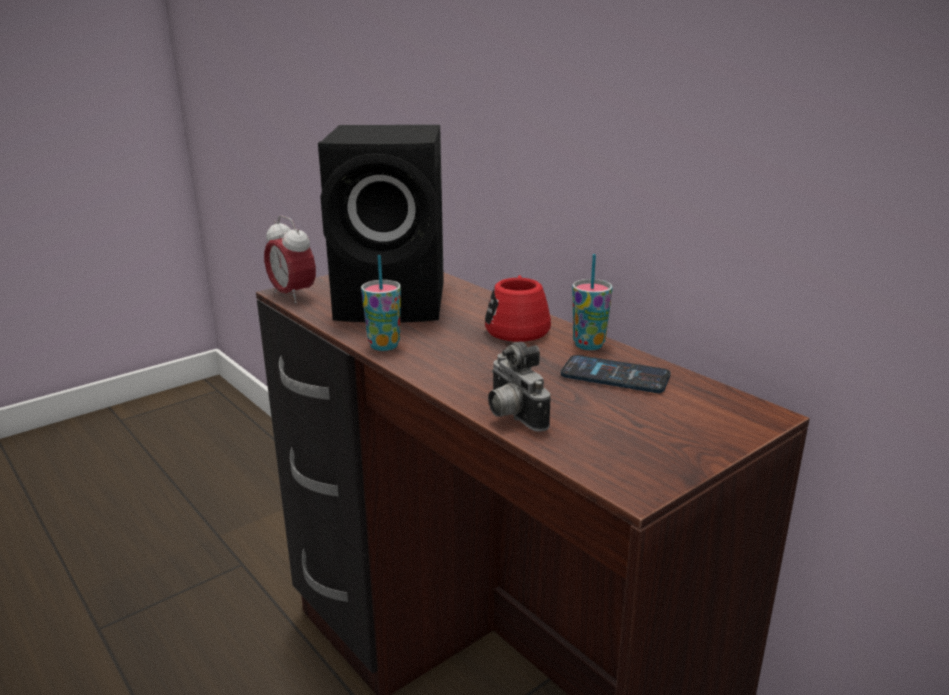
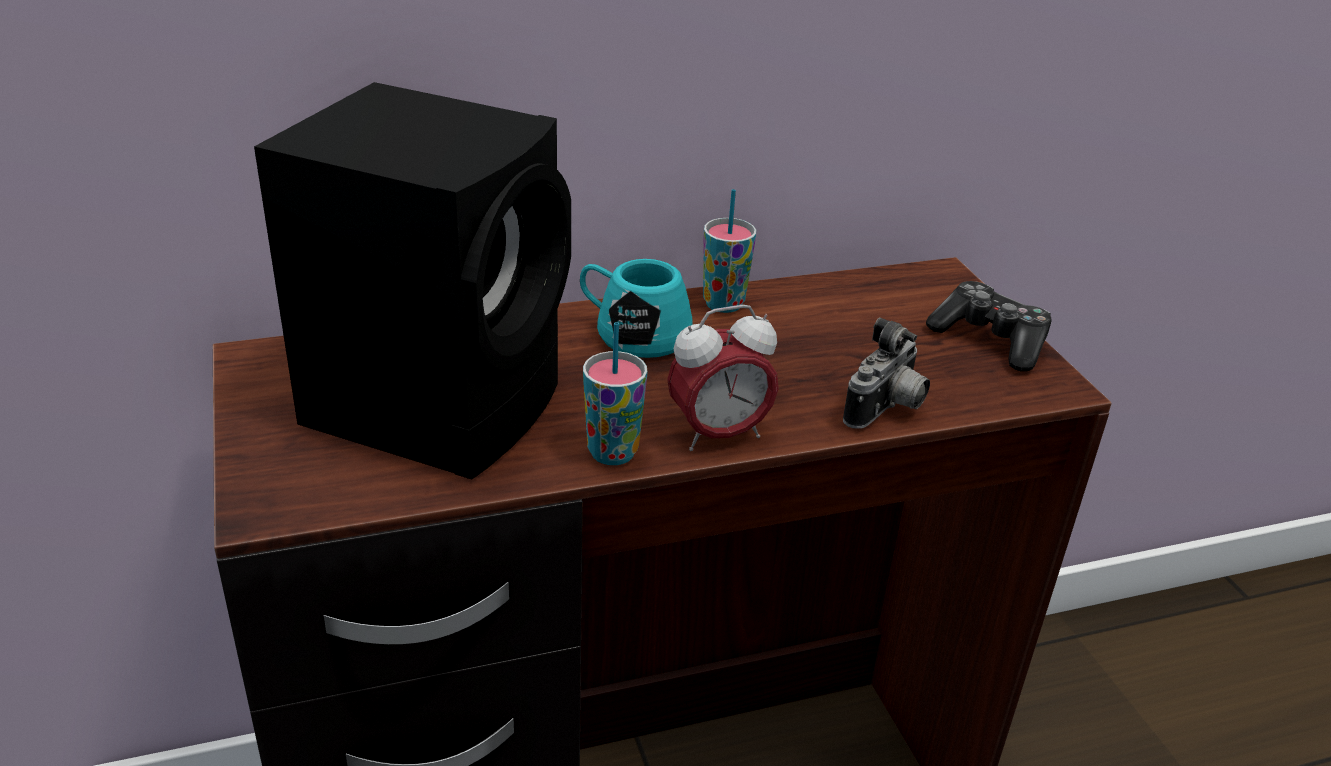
camera: 70 degrees left, 10 degrees up
alarm clock [264,215,316,304] -> alarm clock moved to [667,305,779,451]
red mug [485,275,551,342] -> turquoise mug [580,259,693,358]
camera [488,342,551,432] -> camera turned 45 degrees counterclockwise [843,318,930,429]
phone [561,355,671,393] -> none
none -> game controller [926,281,1052,372]

